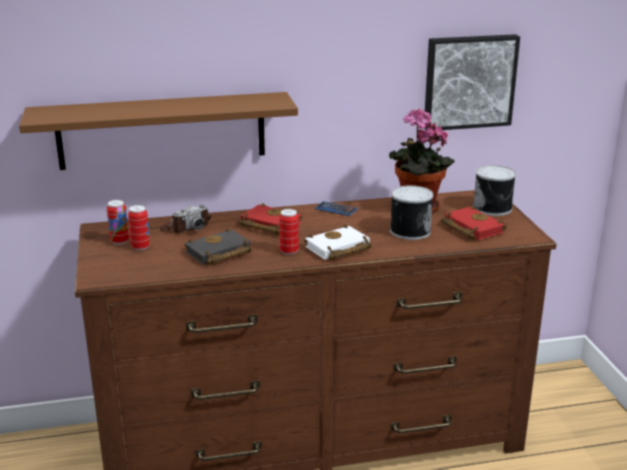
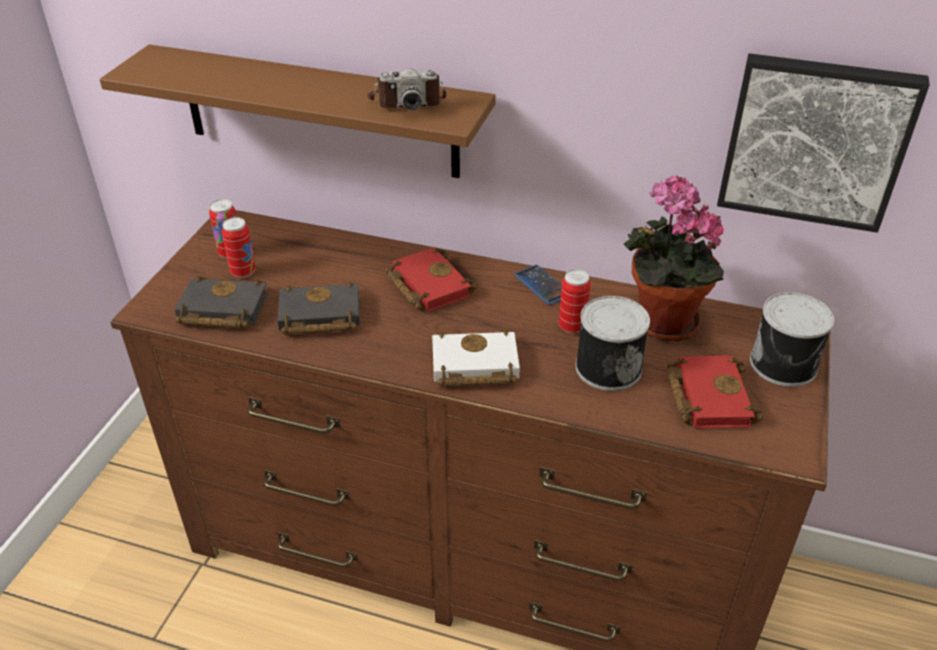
camera: 30 degrees right, 15 degrees up
camera [160,205,211,233] -> camera moved to [367,68,446,110]
can [279,209,299,255] -> can moved to [559,269,591,333]
none -> black book [174,276,268,328]

